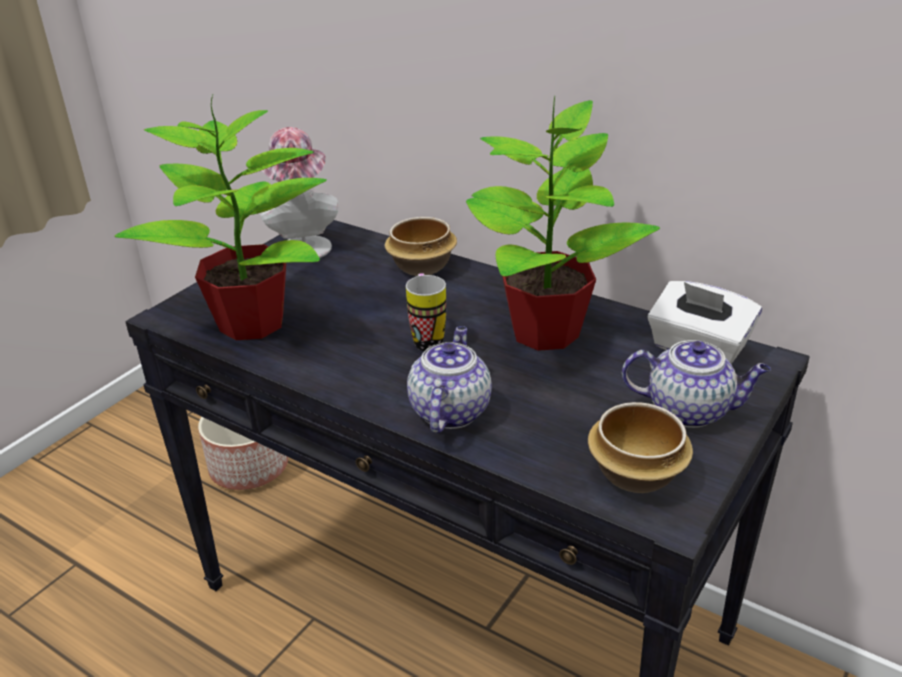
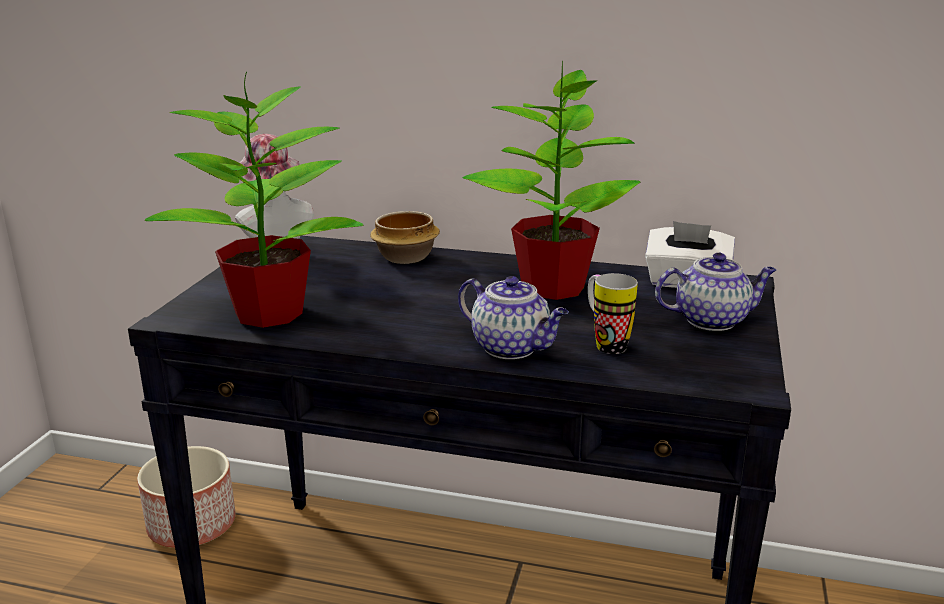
camera: 20 degrees left, 10 degrees down
mug [406,273,446,351] -> mug moved to [588,273,638,354]
teapot [407,326,492,433] -> teapot turned 135 degrees clockwise [458,276,569,359]
bowl [588,402,693,493] -> none

